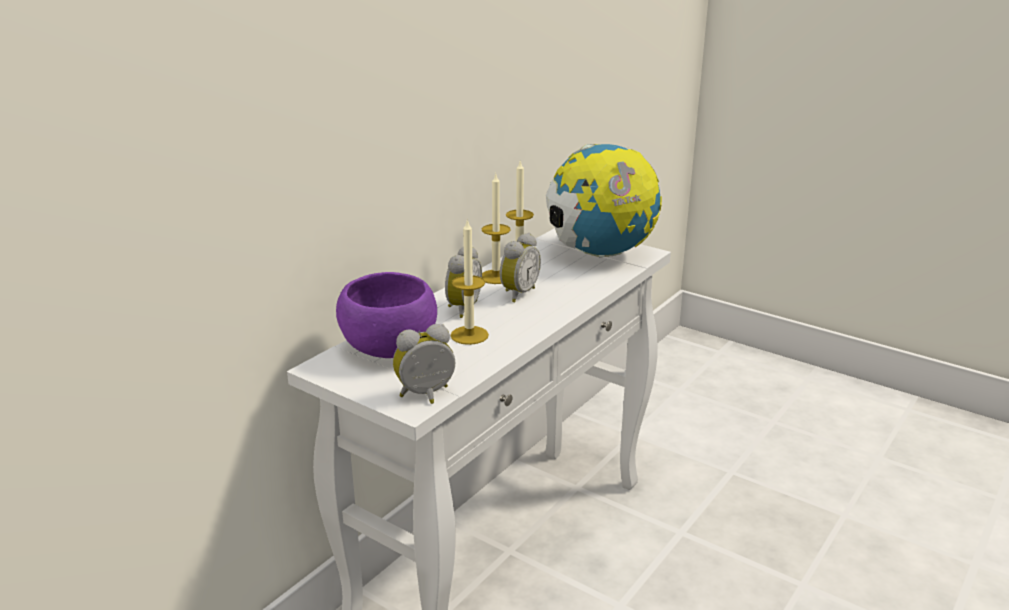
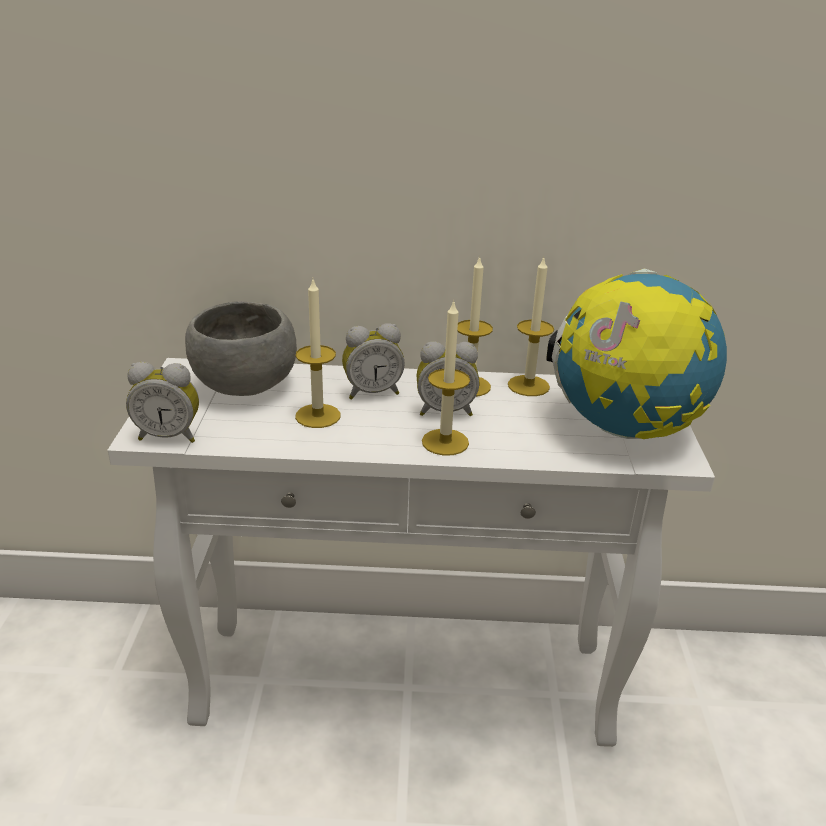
camera: 55 degrees right, 5 degrees up
purple bowl [336,272,437,358] -> grey bowl [185,301,297,396]
alarm clock [393,324,455,404] -> alarm clock turned 150 degrees clockwise [126,362,199,443]
none -> candle [422,299,470,456]

